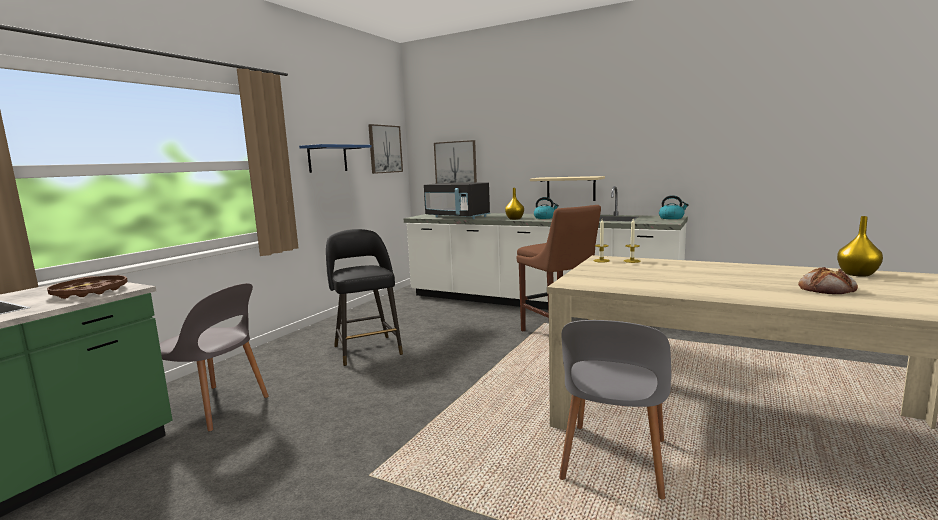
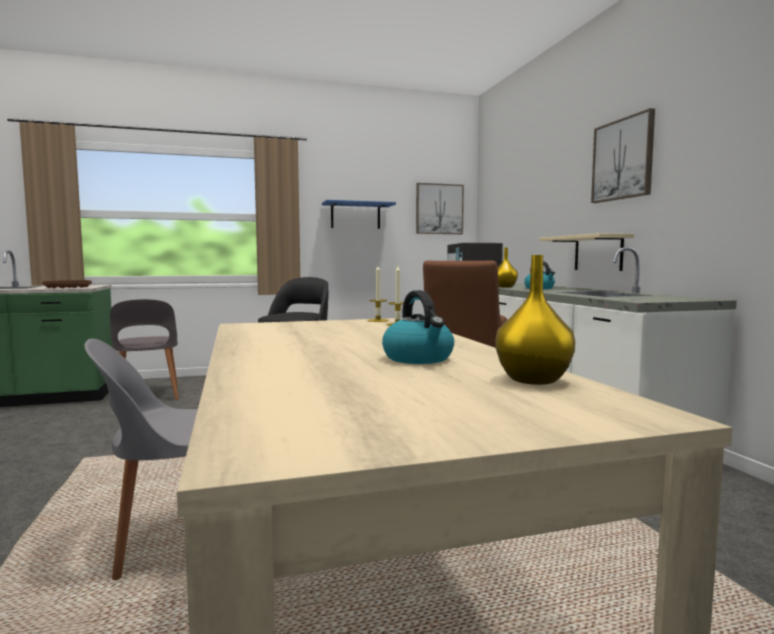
camera: 45 degrees right, 5 degrees down
picture [434,140,477,183] -> picture moved to [591,108,655,203]
kettle [659,195,689,219] -> kettle moved to [382,290,454,364]
bread [798,267,858,294] -> none

